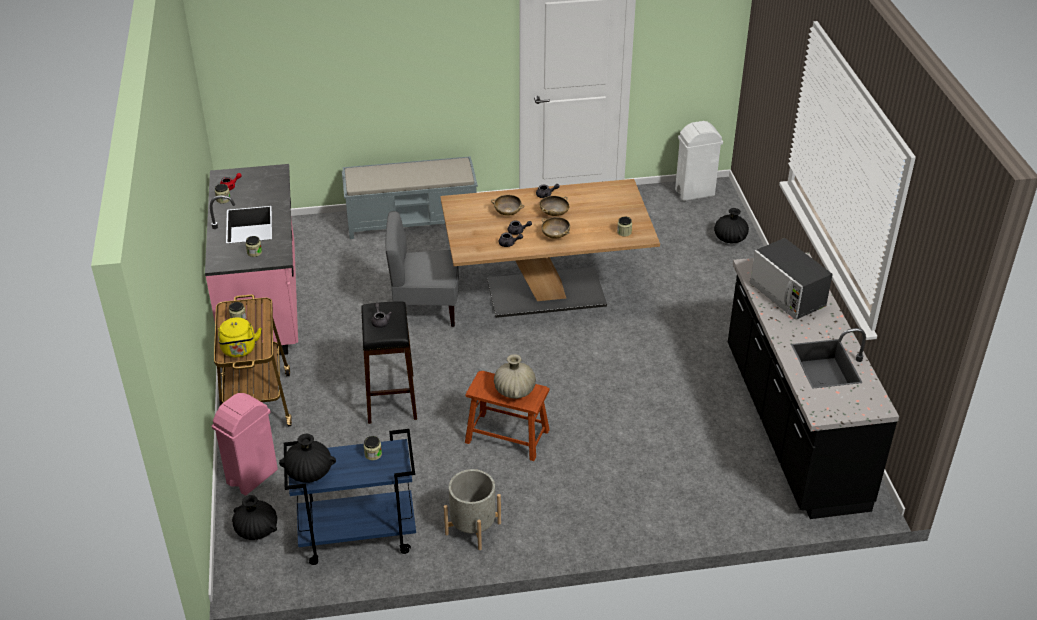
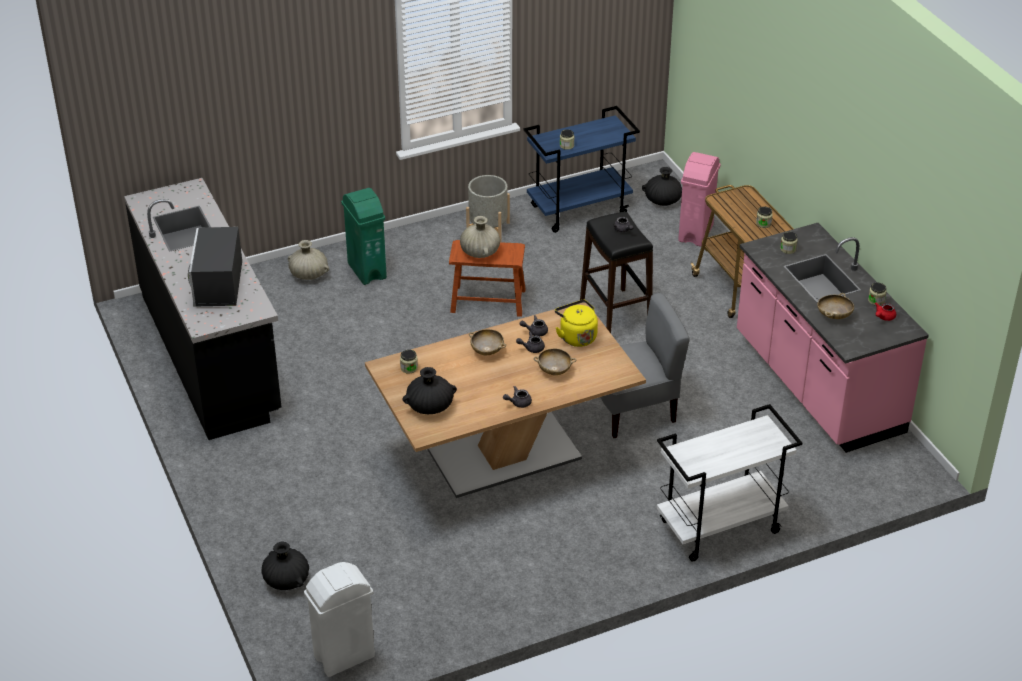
camera: 165 degrees right, 0 degrees up
yellow kettle [218,318,262,357] -> yellow kettle moved to [555,300,598,347]
black vase [279,434,336,483] -> black vase moved to [402,367,457,414]
grey bench [342,156,478,239] -> white cart [657,404,802,562]
beige bowl [540,196,569,216] -> beige bowl moved to [817,293,854,319]
microwave [750,238,833,320] -> microwave turned 135 degrees counterclockwise [188,227,242,306]
none -> beige vase [288,240,329,280]
none -> green trash can [341,188,387,285]

